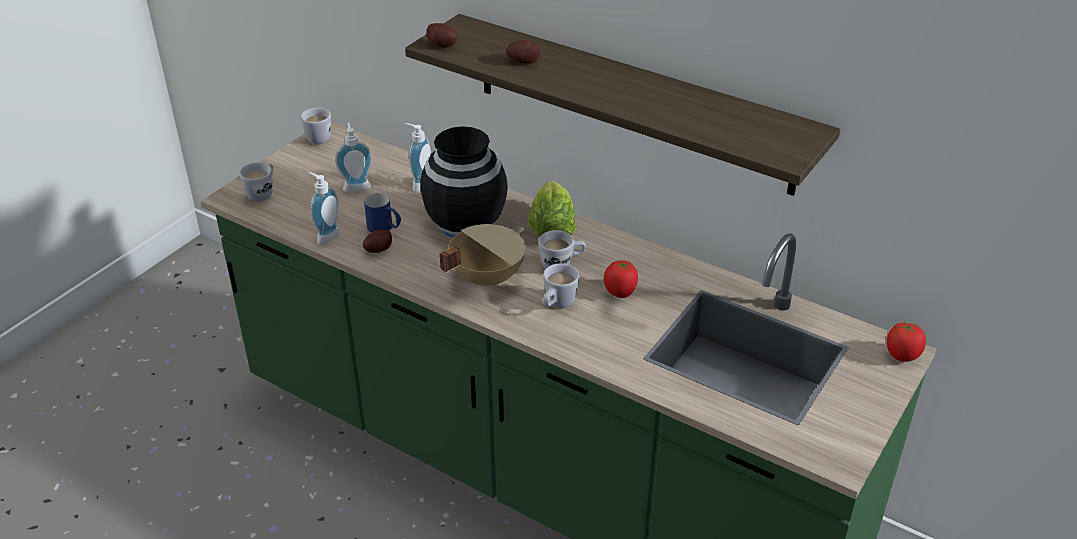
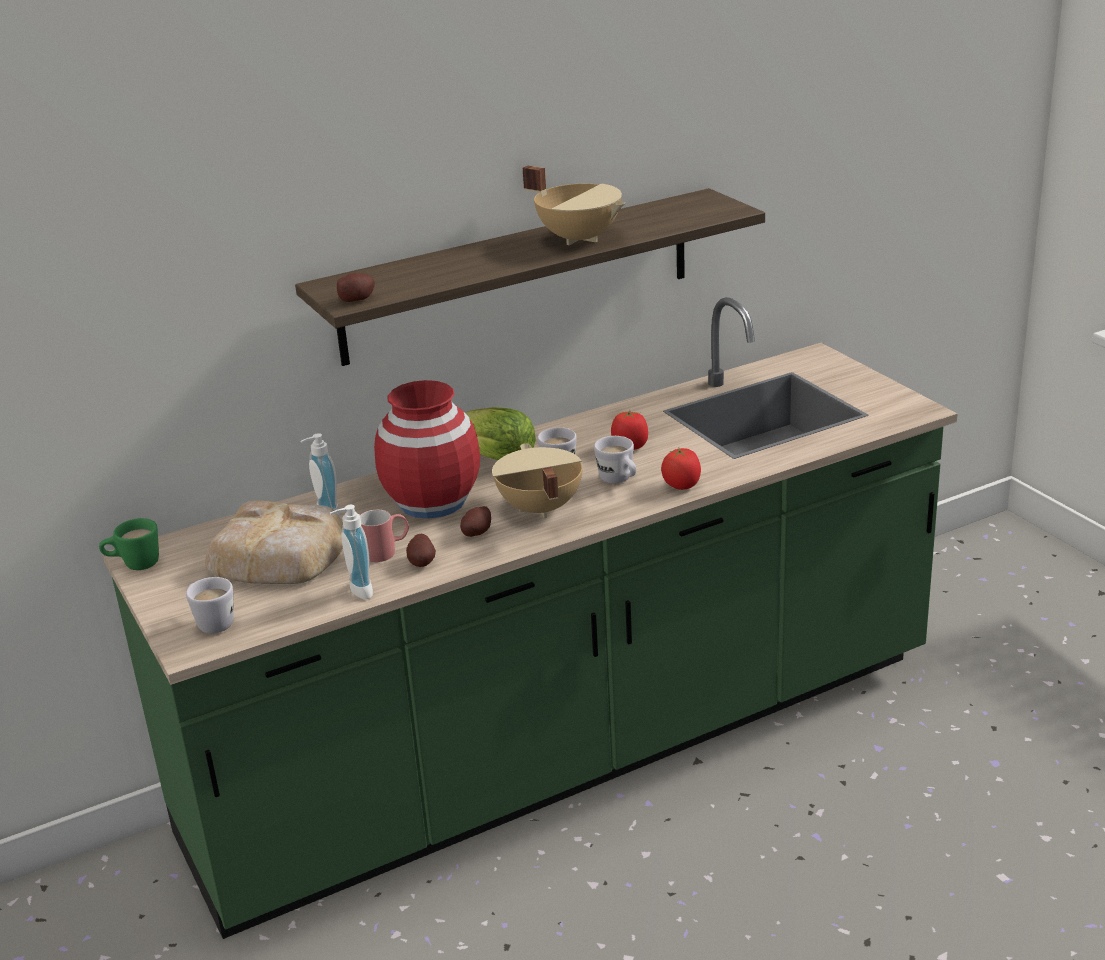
camera: 60 degrees left, 10 degrees down
white mug [301,108,331,144] -> green mug [99,518,159,570]
soap dispenser [335,123,372,192] -> bread [205,501,343,584]
blue mug [364,193,401,233] -> red mug [360,510,409,562]
black vase [420,126,508,238] -> red vase [374,380,480,519]
potato [506,40,541,64] -> potato moved to [460,506,491,537]
tomato [887,321,926,362] -> tomato moved to [661,448,701,490]
none -> beige cooking pot [523,166,625,245]

